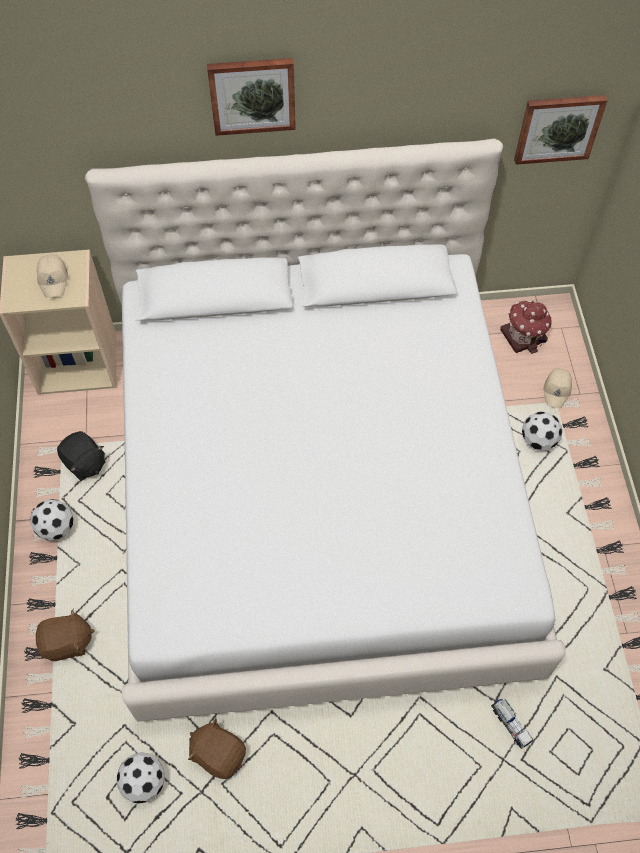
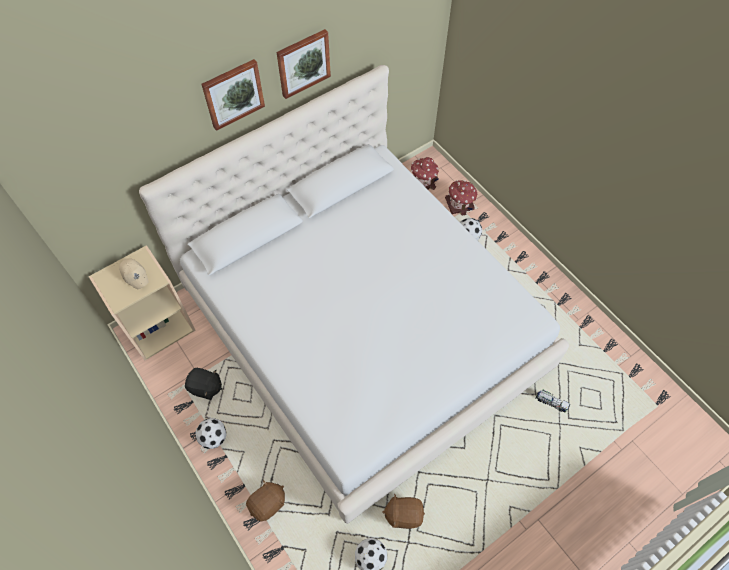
camera: 30 degrees left, 0 degrees up
picture [514,95,608,165] -> picture moved to [277,29,331,99]
beige cap [543,368,572,408] -> toy house [445,180,477,216]

